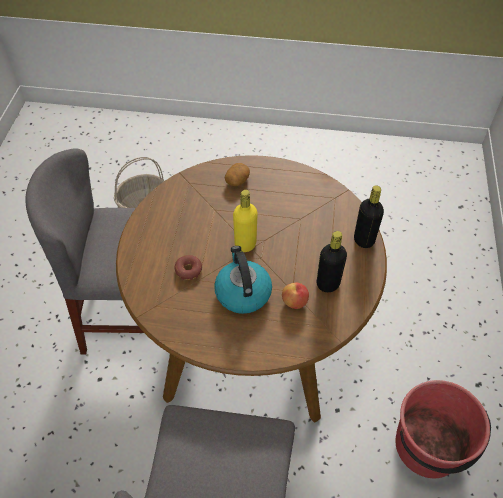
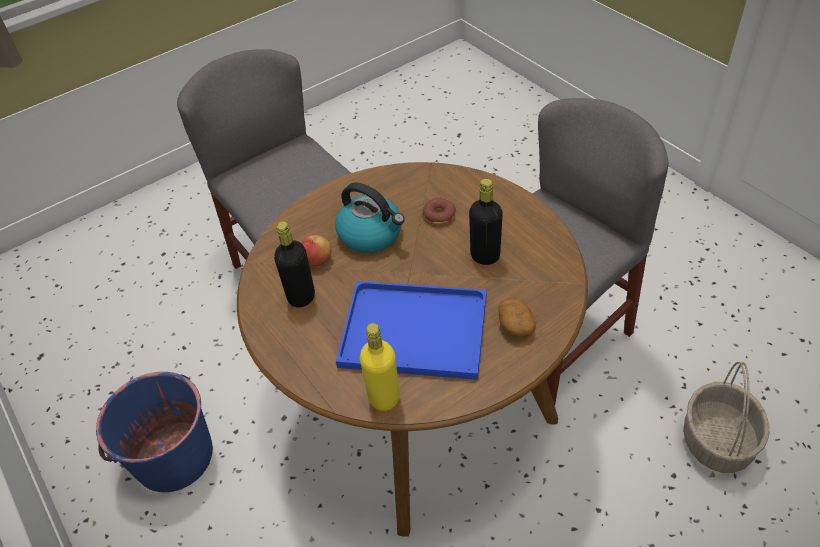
camera: 140 degrees right, 5 degrees down
yellow bottle [233,190,258,252] -> yellow bottle moved to [360,323,400,411]
black bottle [354,185,384,248] -> black bottle moved to [469,179,503,265]
red bucket [396,380,491,478] -> blue bucket [96,372,213,492]
none -> blue tray [336,281,486,380]

